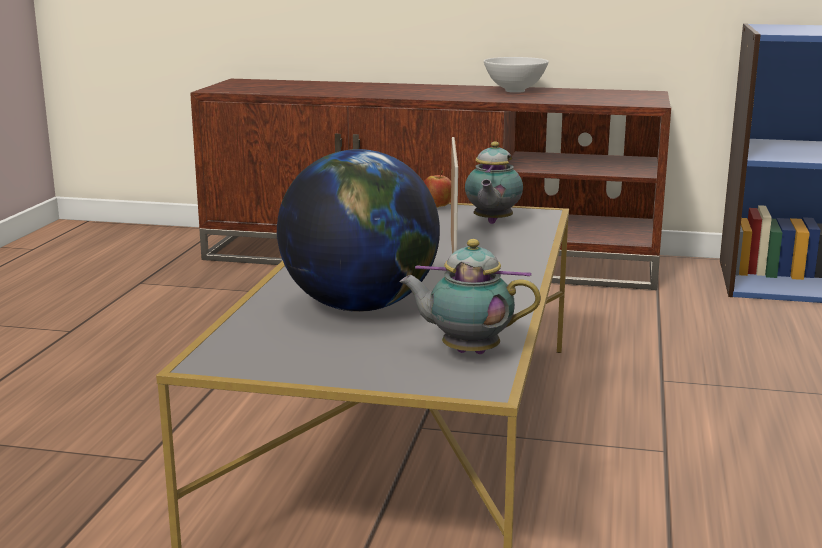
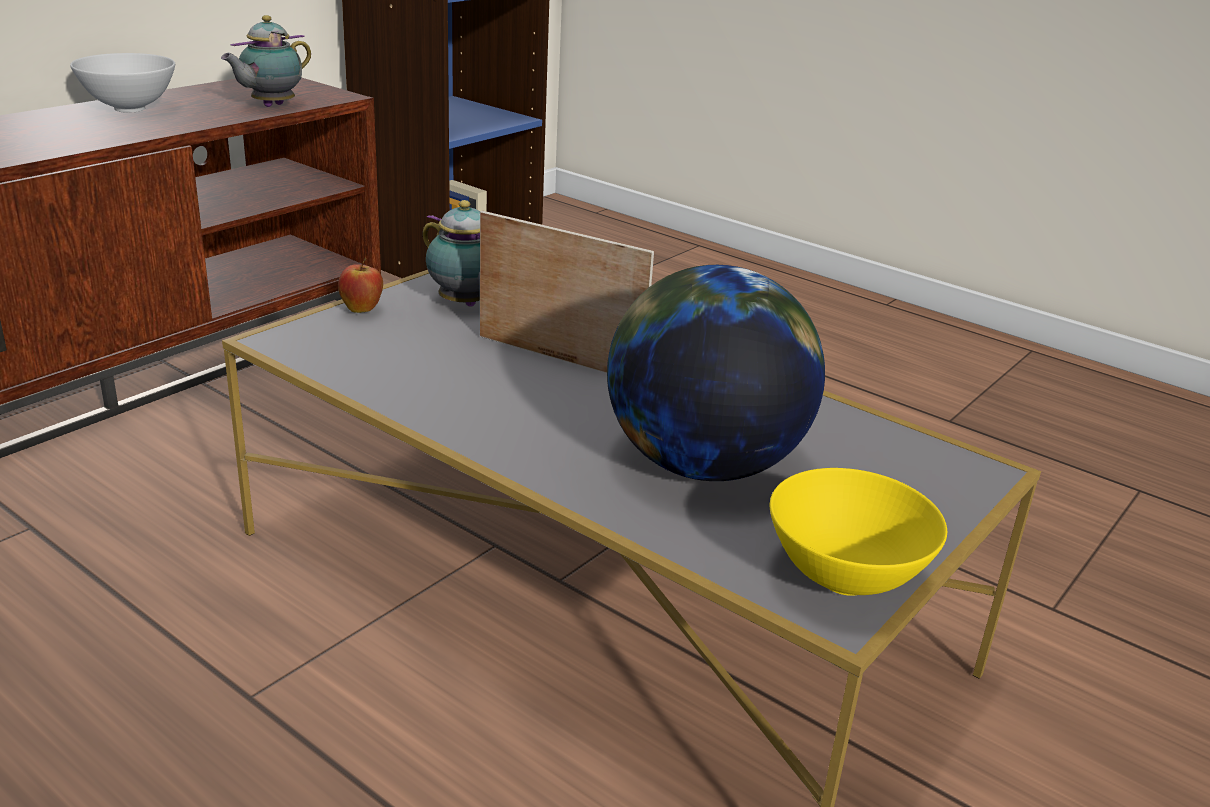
camera: 65 degrees left, 10 degrees up
teapot [399,239,541,354] -> teapot moved to [221,15,311,107]
none -> yellow bowl [770,468,947,596]

